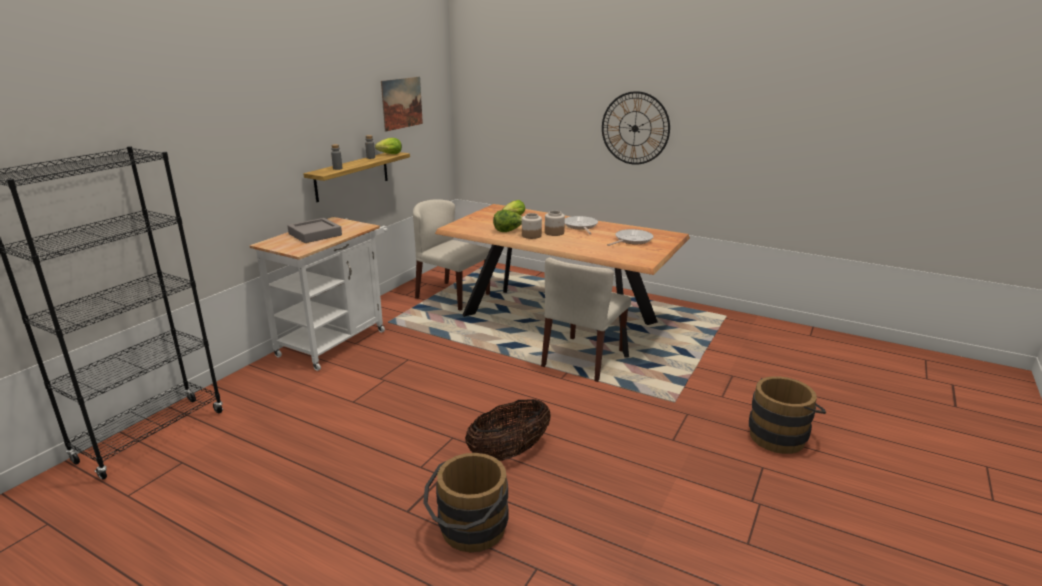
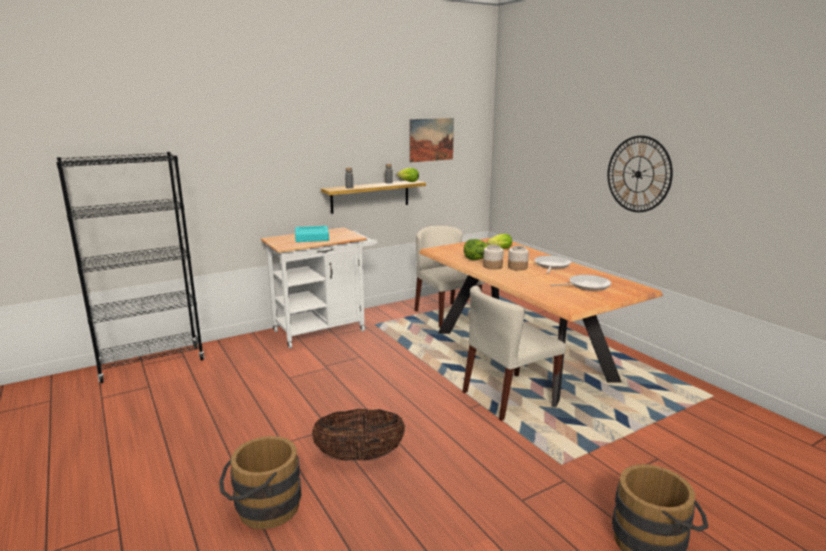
camera: 30 degrees right, 5 degrees down
grey tray [287,218,342,243] -> turquoise tray [295,226,329,242]

